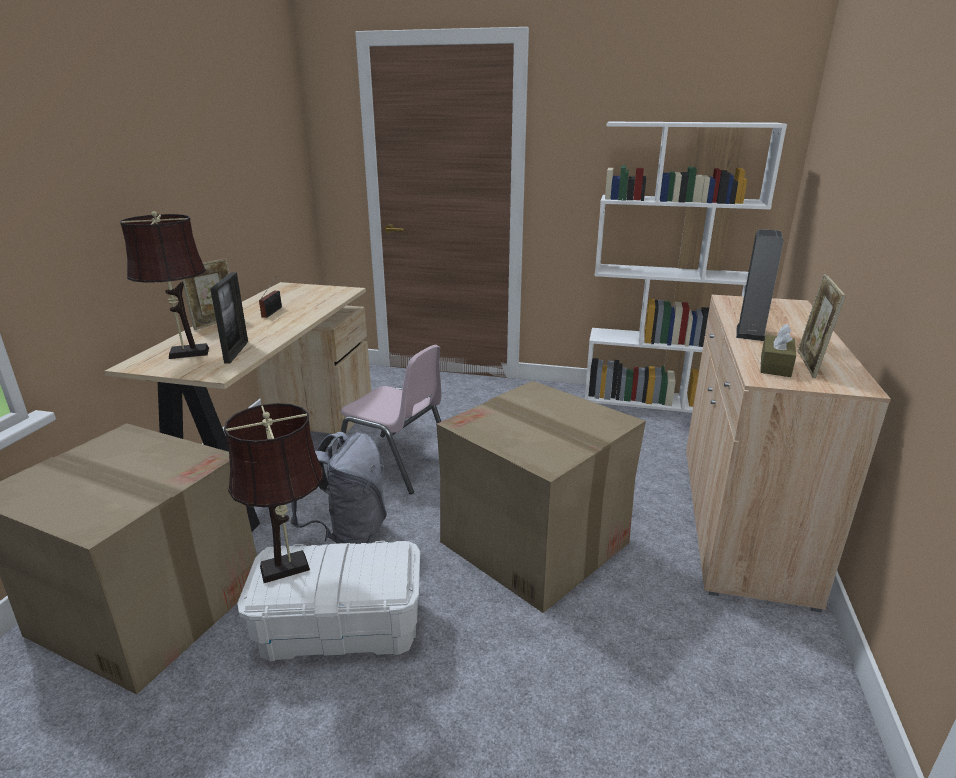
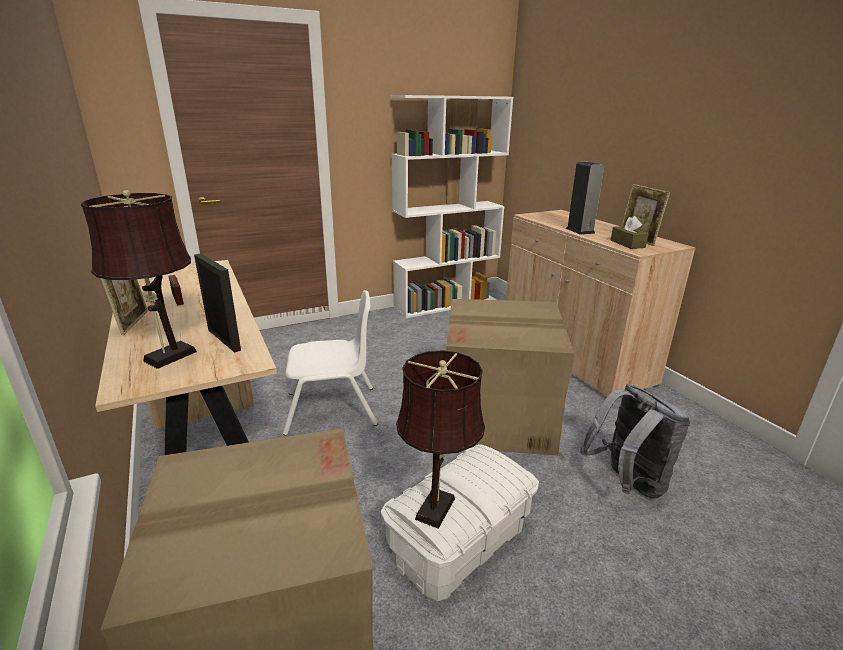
camera: 40 degrees left, 0 degrees up
grey backpack [290,432,387,544] -> grey backpack moved to [580,383,690,499]
pink chair [336,345,441,494] -> white chair [283,290,378,436]

